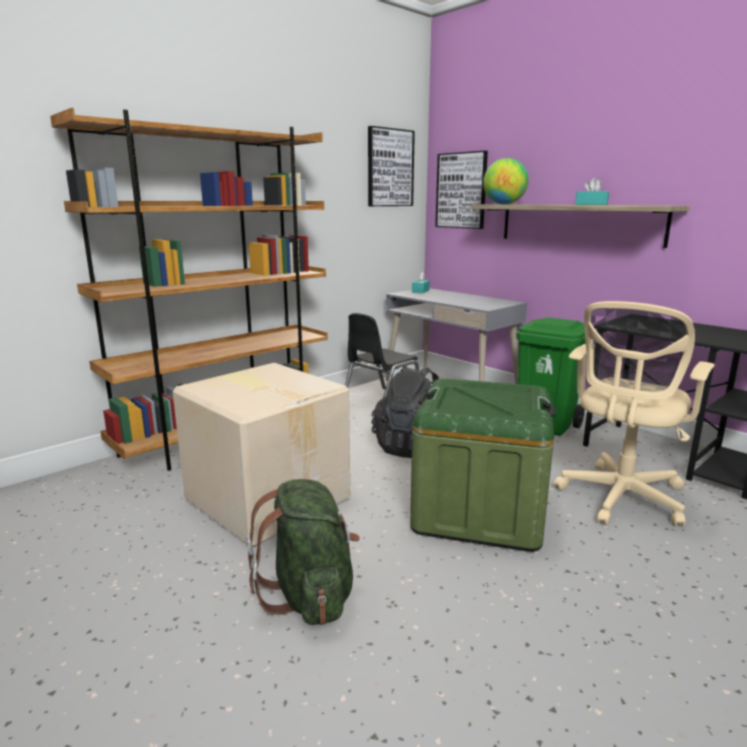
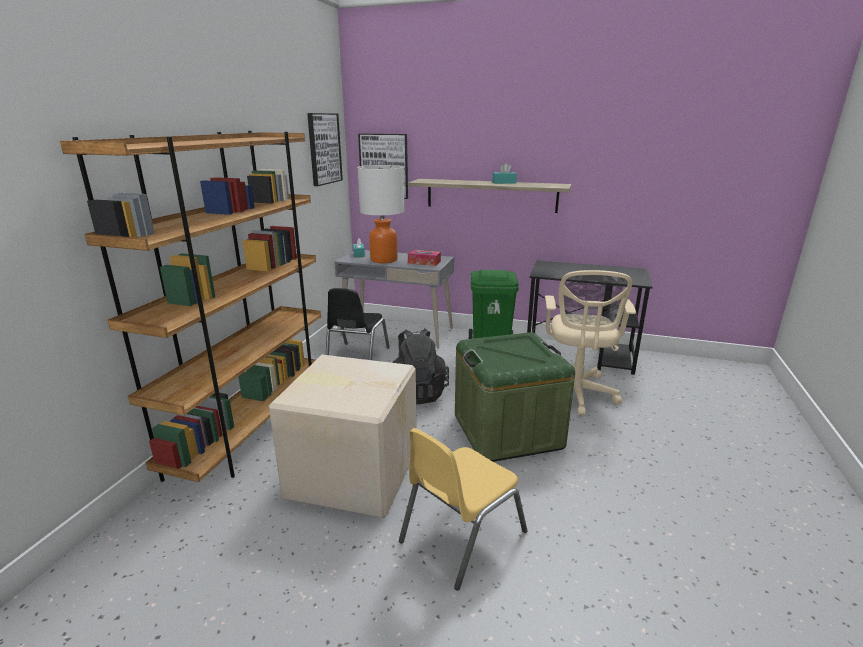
camera: 30 degrees left, 5 degrees up
green backpack [247,479,360,625] -> yellow chair [399,428,528,591]
globe [483,158,529,204] -> none
none -> table lamp [357,165,404,263]
none -> tissue box [408,250,441,266]

